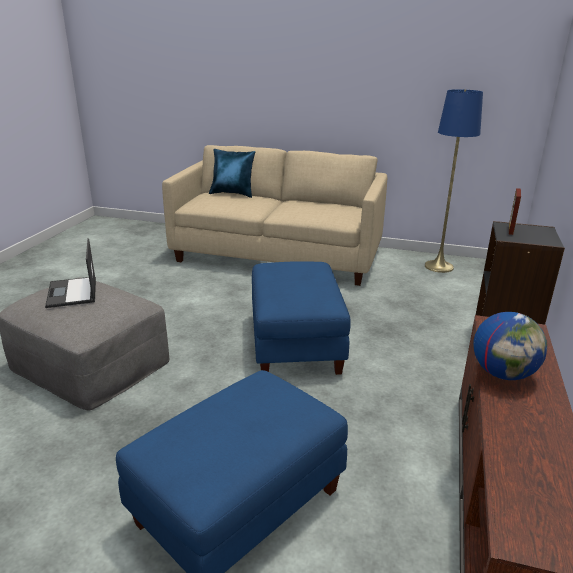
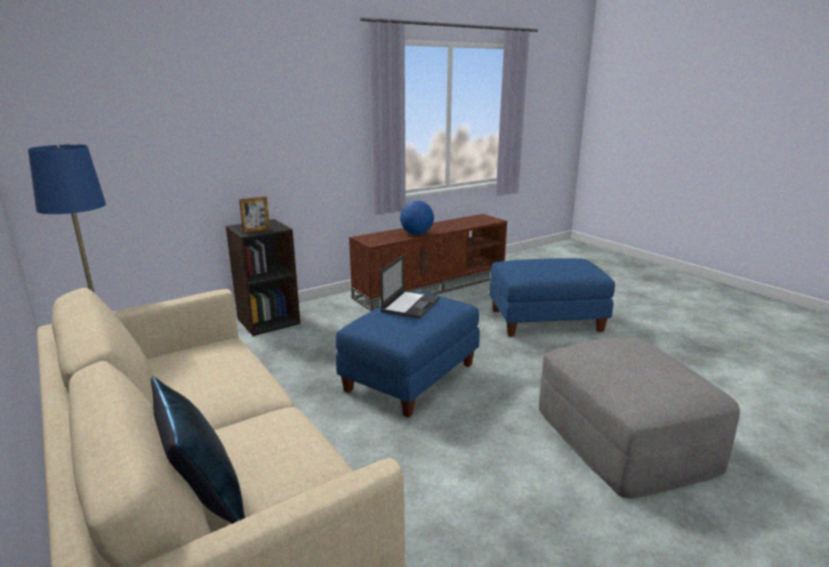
camera: 140 degrees left, 5 degrees down
laptop [45,238,96,308] -> laptop moved to [380,254,440,319]

